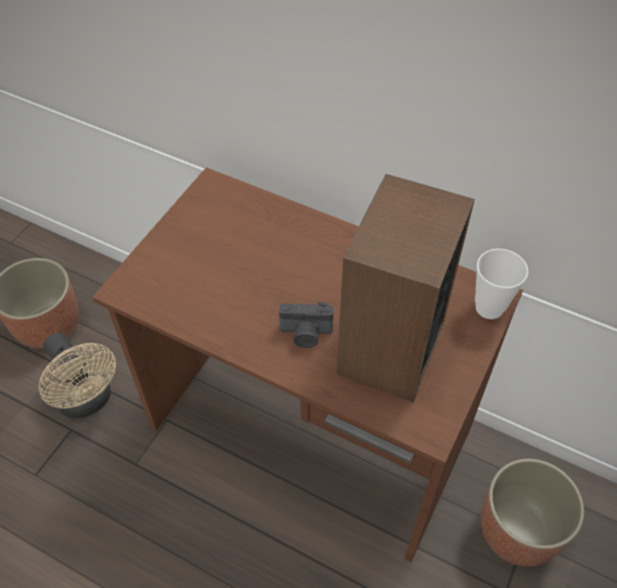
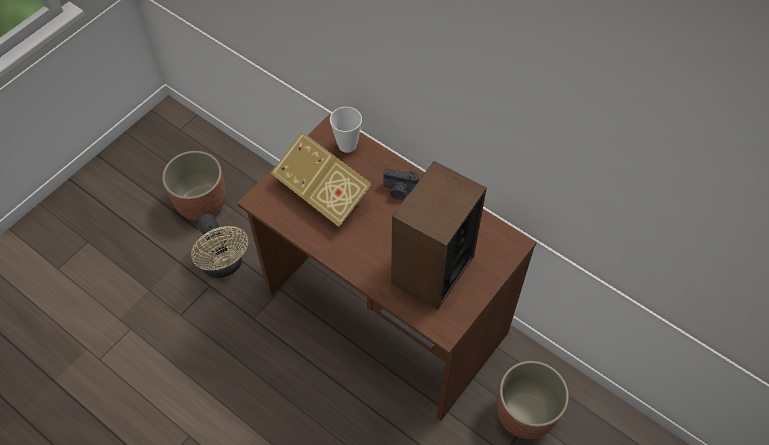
camera: 10 degrees right, 5 degrees up
camera [279,302,334,348] -> camera moved to [383,168,419,200]
cup [475,249,528,319] -> cup moved to [330,107,362,153]
none -> book [271,131,371,227]

